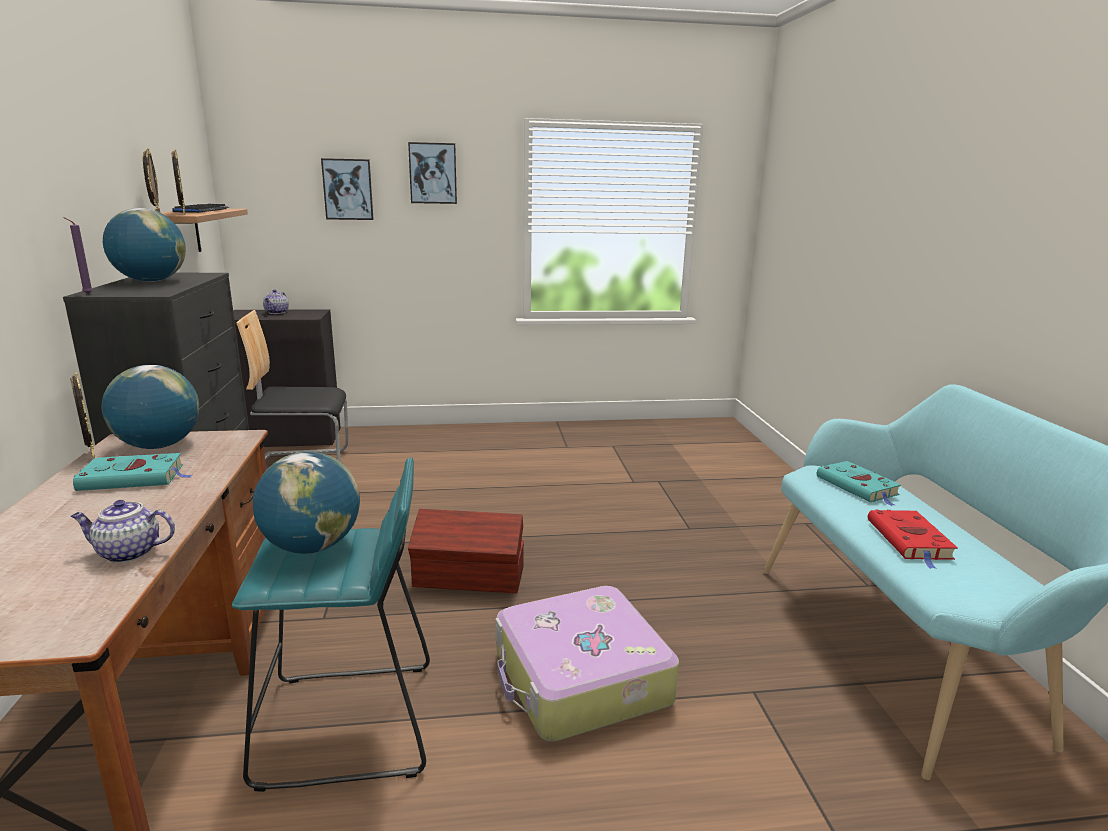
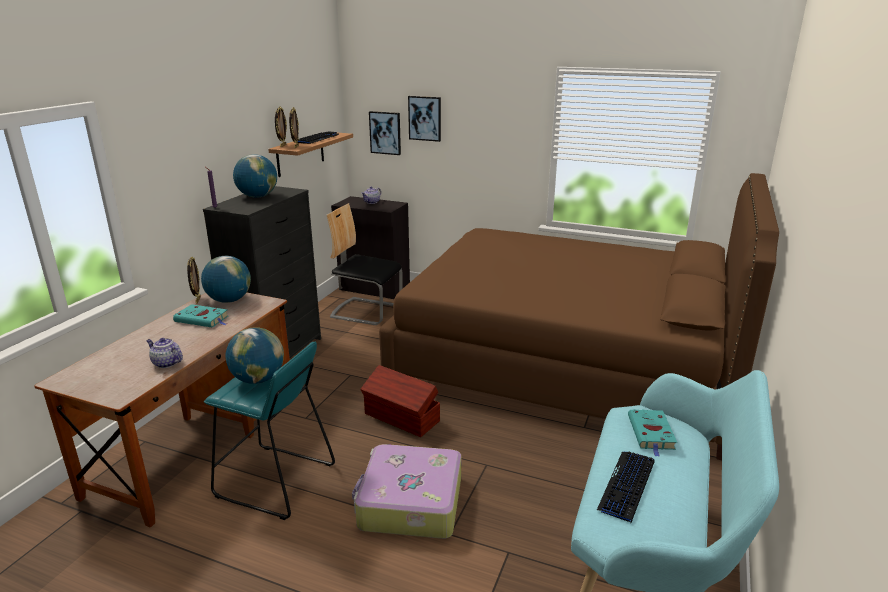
camera: 30 degrees right, 5 degrees up
picture [408,142,457,204] -> picture moved to [369,111,401,155]
red book [868,510,958,569] -> keyboard [597,451,655,523]
none -> brown bed [379,173,779,460]

